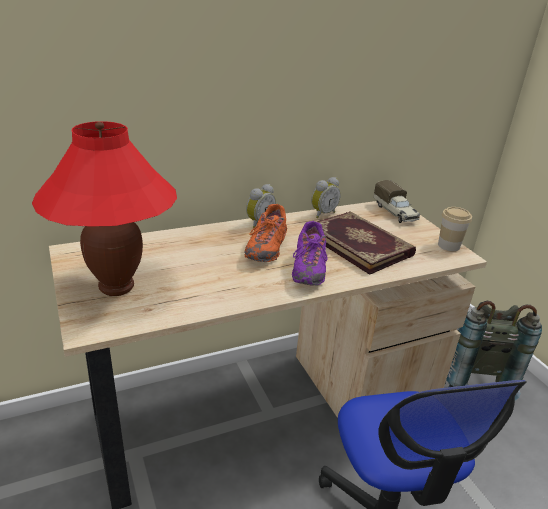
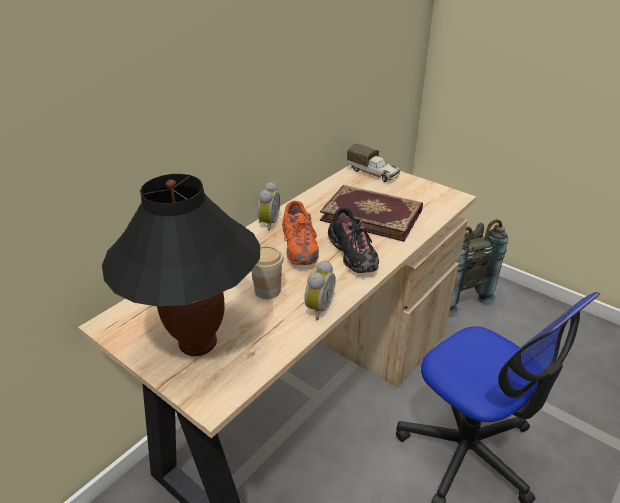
camera: 25 degrees left, 5 degrees up
red table lamp [32,121,177,296] -> black table lamp [102,174,260,357]
purple shoe [292,221,328,286] -> black shoe [328,208,379,273]
alarm clock [311,177,341,218] -> alarm clock moved to [304,260,336,320]
cup [438,207,472,251] -> cup moved to [251,246,284,299]

